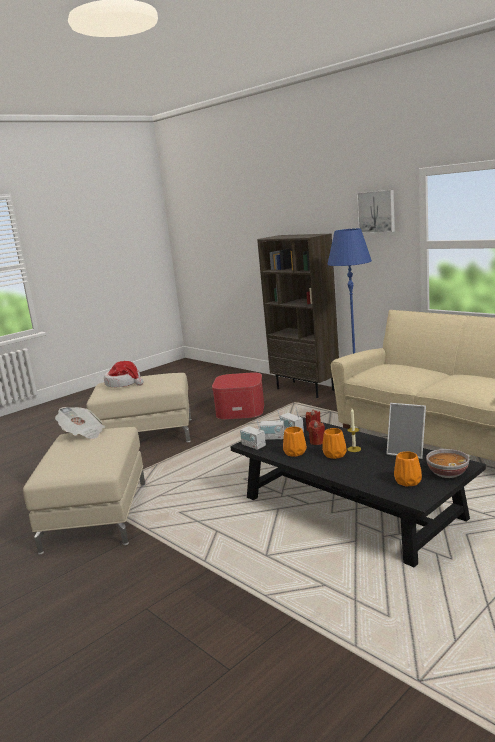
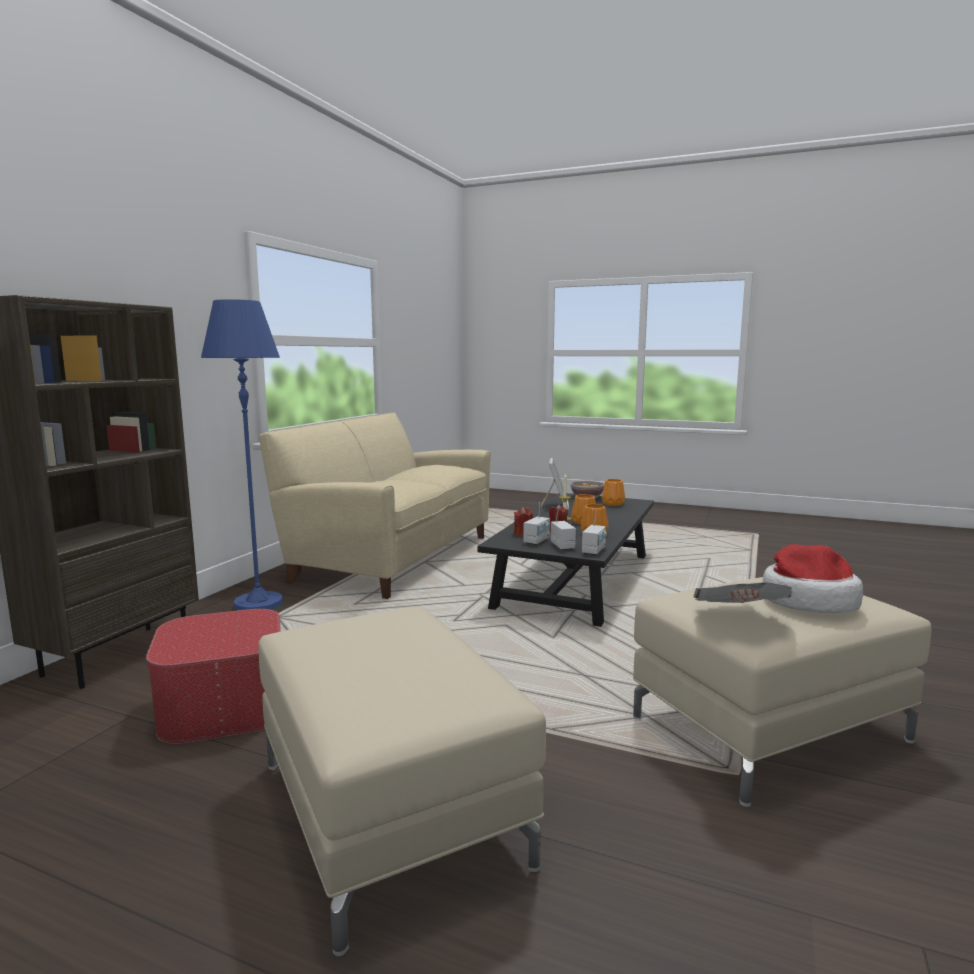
camera: 115 degrees left, 5 degrees down
hat [104,361,144,388] -> hat moved to [762,544,863,613]
picture [356,190,395,233] -> none

